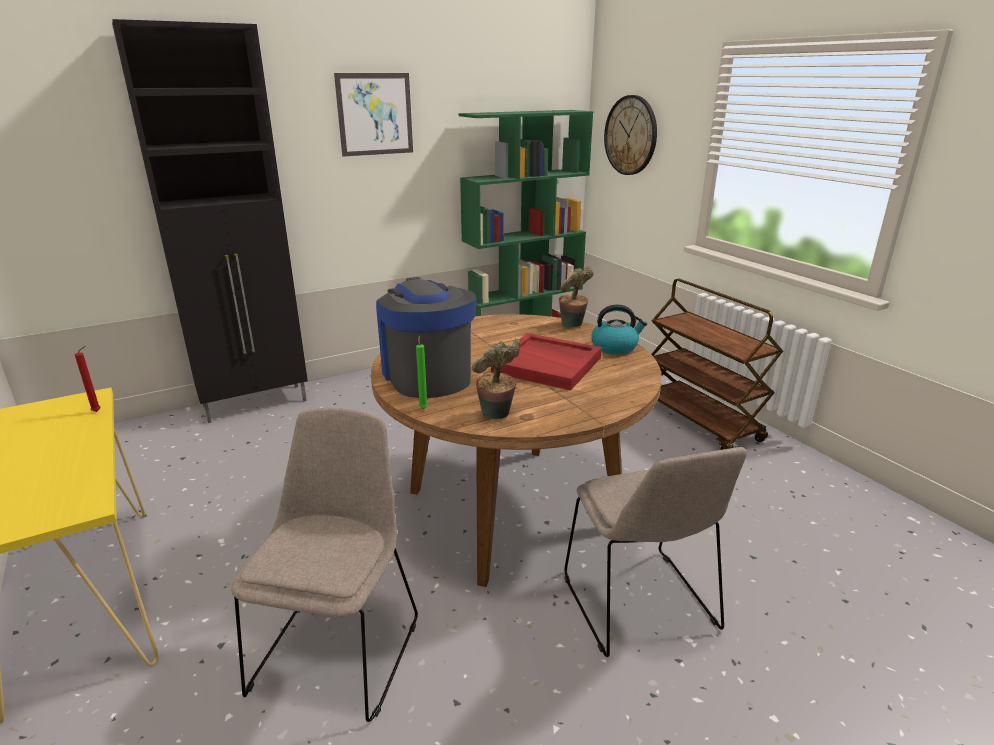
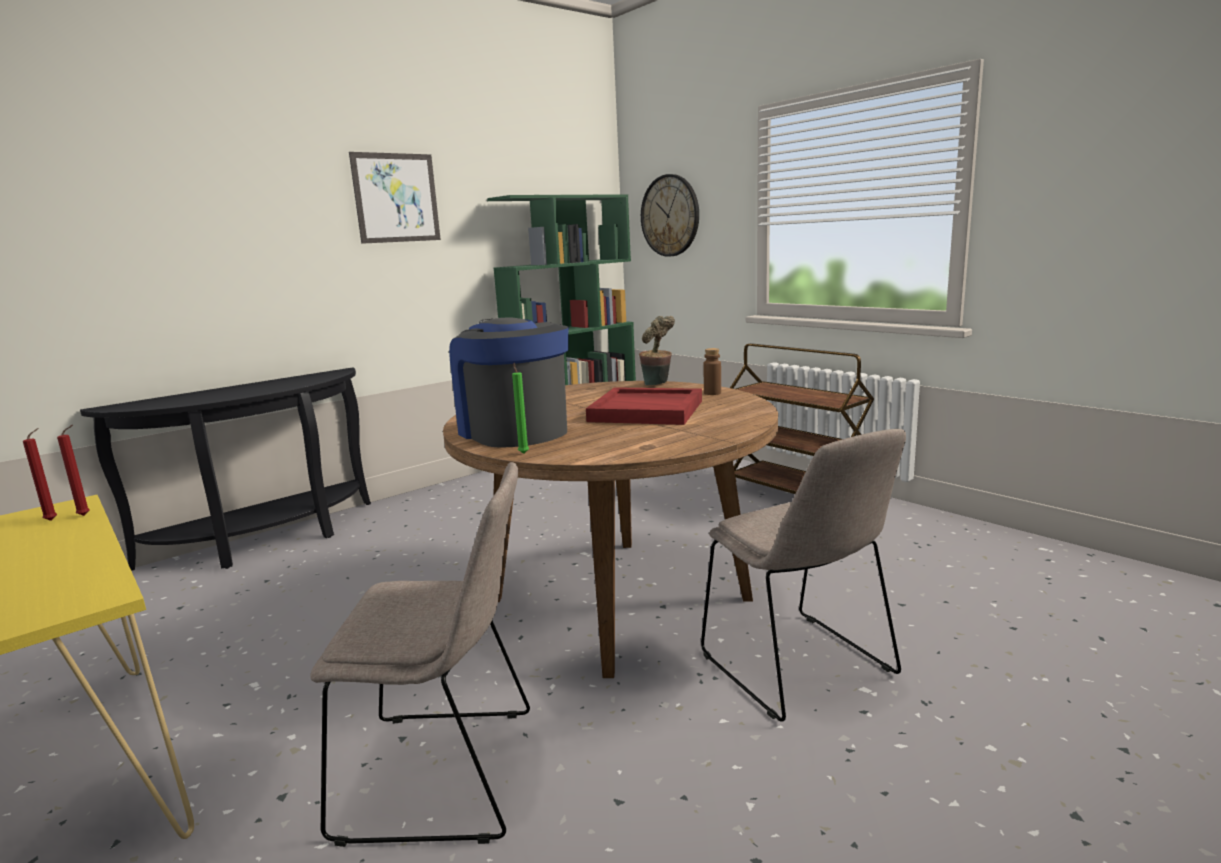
camera: 10 degrees left, 10 degrees down
black cabinet [112,19,308,423] -> black console table [80,367,371,571]
beige chair [231,408,418,722] -> beige chair turned 90 degrees clockwise [310,462,530,847]
potted plant [472,339,520,419] -> none
kettle [591,304,647,354] -> brown bottle [703,348,721,395]
none -> red candle [23,428,57,521]

